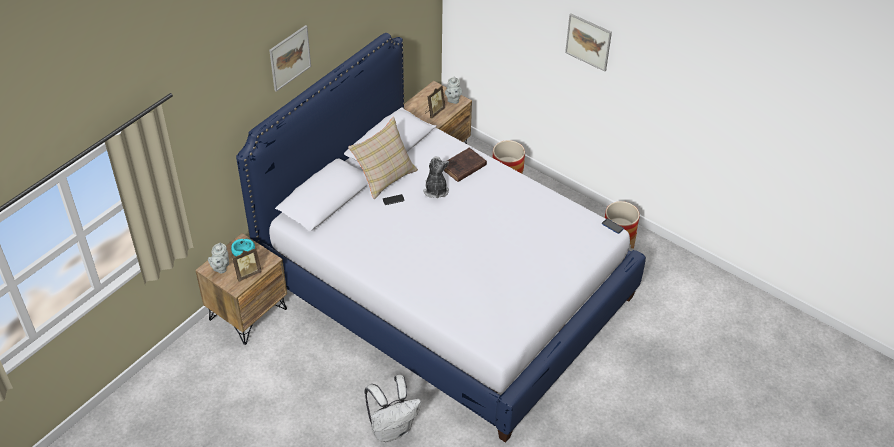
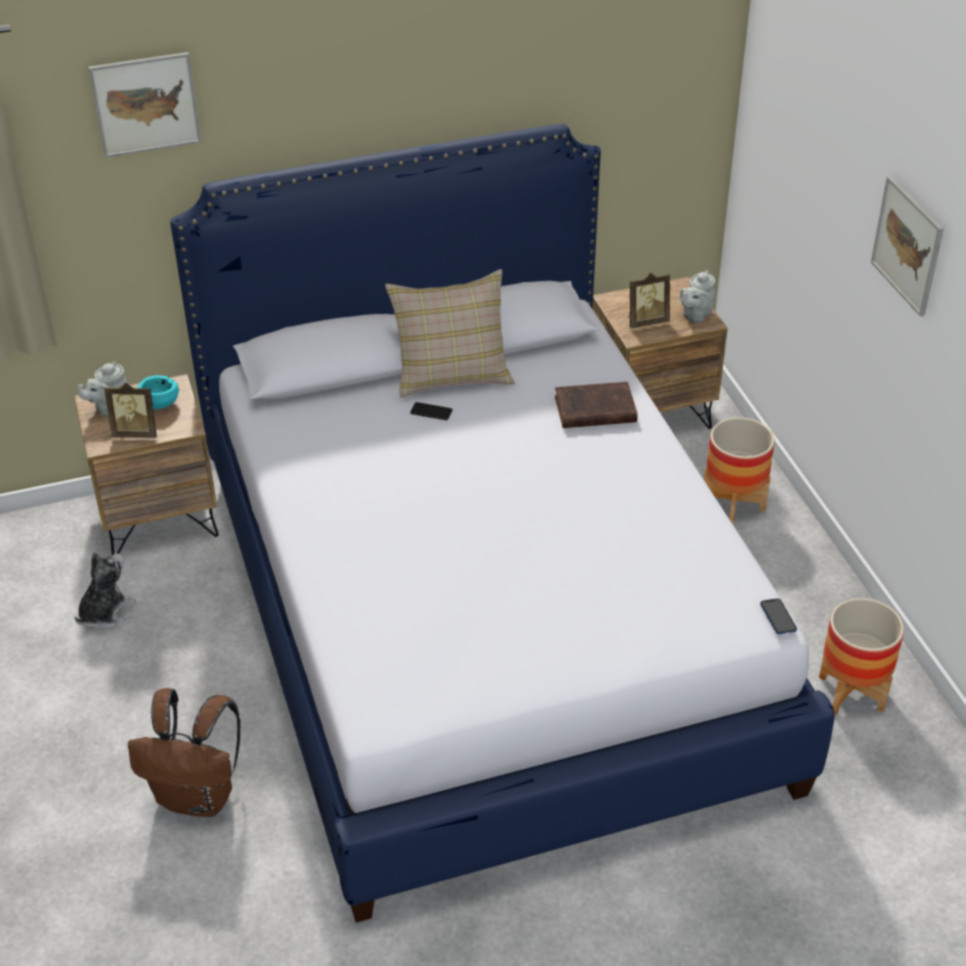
camera: 35 degrees right, 5 degrees down
picture [269,25,311,92] -> picture moved to [88,52,201,158]
white backpack [364,375,421,442] -> brown backpack [128,688,240,817]
plush toy [423,156,449,198] -> plush toy moved to [75,552,135,630]

